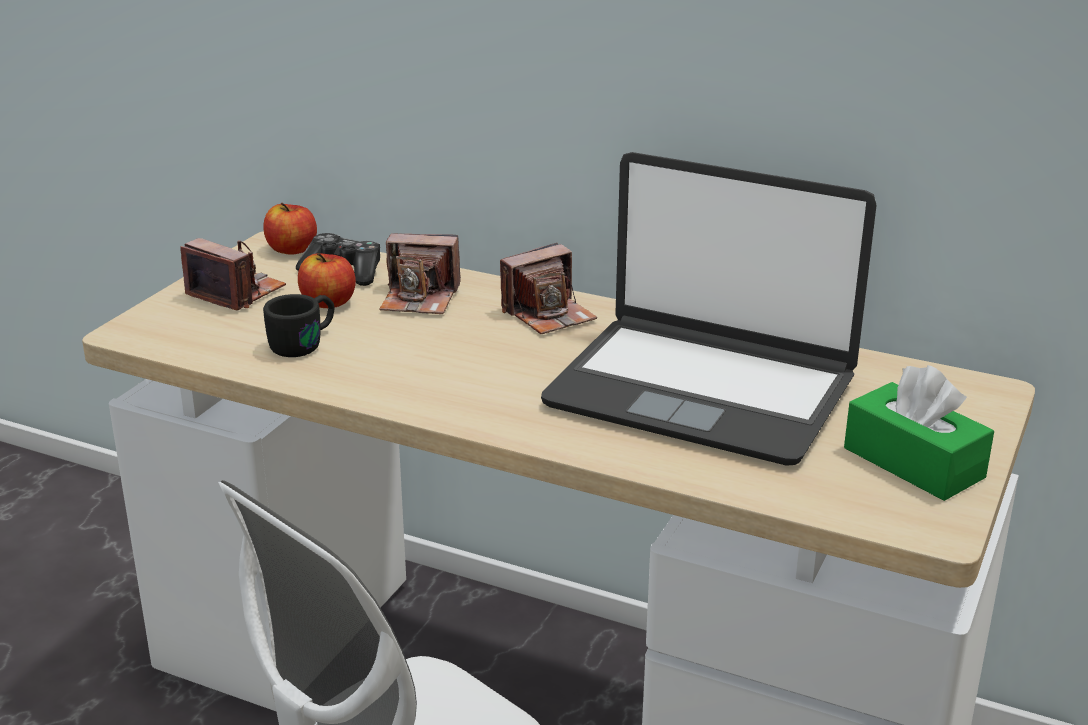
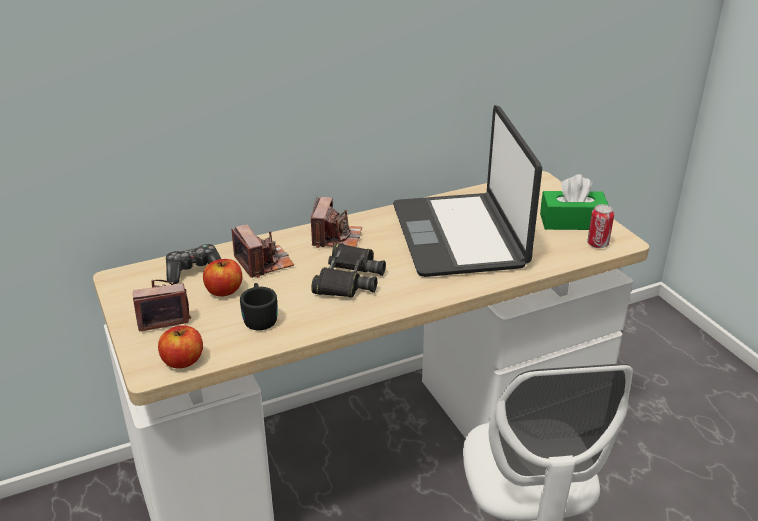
camera: 50 degrees left, 5 degrees up
apple [263,203,317,254] -> apple moved to [158,325,203,369]
camera [379,233,461,314] -> camera turned 75 degrees counterclockwise [232,224,294,278]
laptop [541,152,877,466] -> laptop turned 105 degrees clockwise [393,105,542,277]
none -> black binoculars [311,243,386,297]
none -> can [587,204,614,248]

